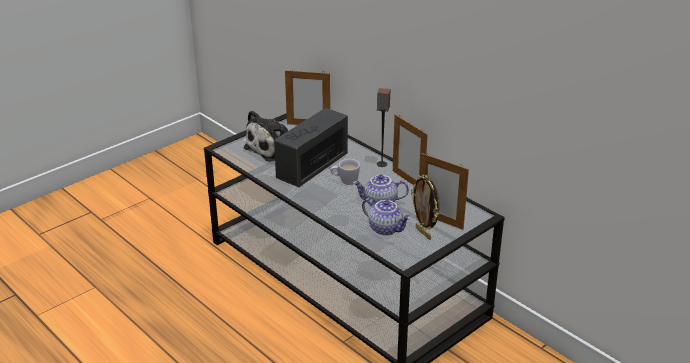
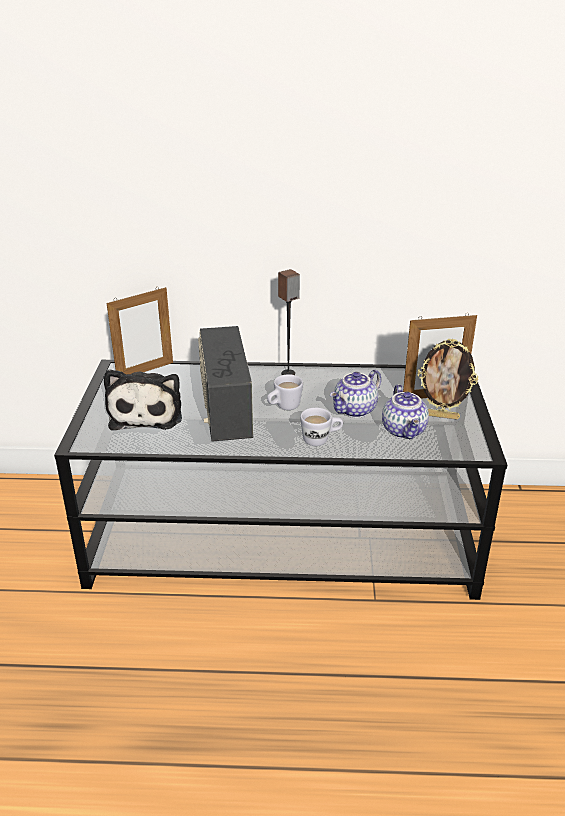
camera: 45 degrees left, 0 degrees up
teapot [362,198,411,236] -> teapot turned 90 degrees clockwise [382,384,429,440]
picture frame [393,115,428,185] -> none
none -> white mug [300,408,343,446]

